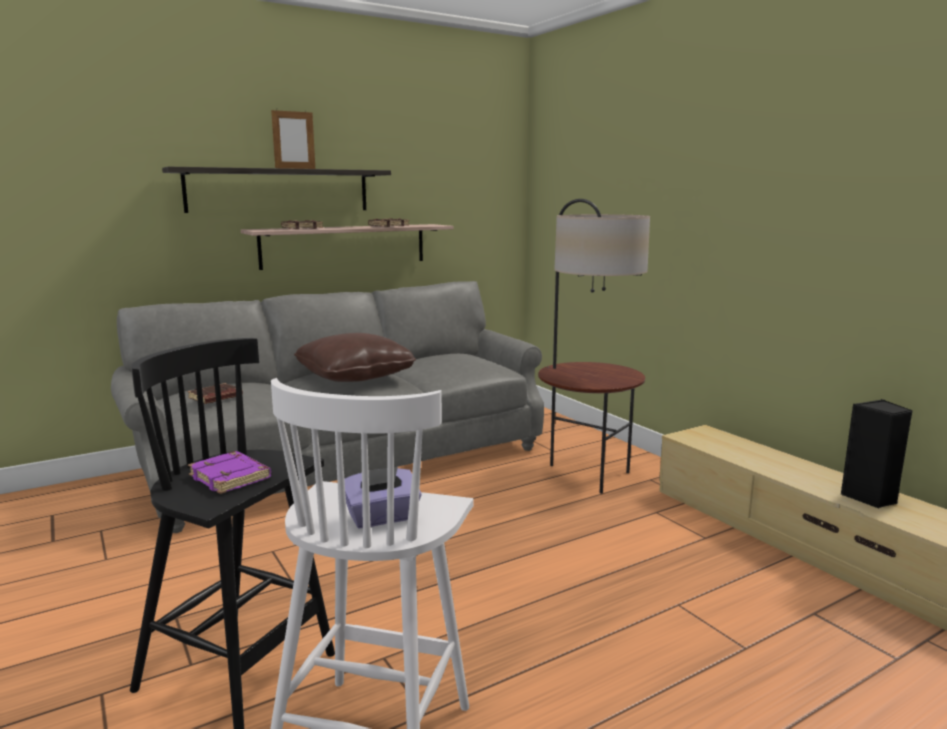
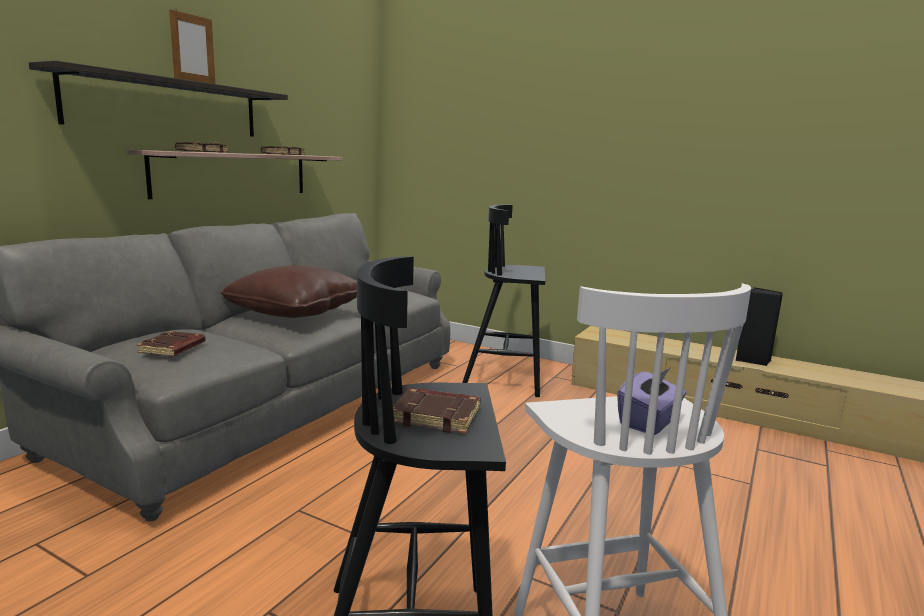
camera: 30 degrees left, 0 degrees up
purple book [188,451,271,494] -> brown book [393,388,481,433]
floor lamp [538,199,650,494] -> black stool [462,205,545,397]

